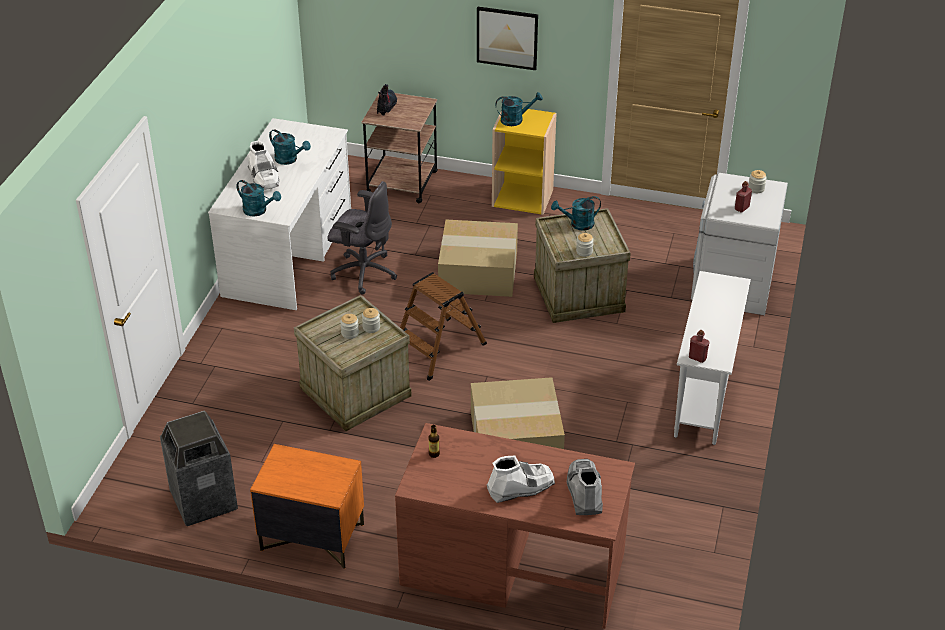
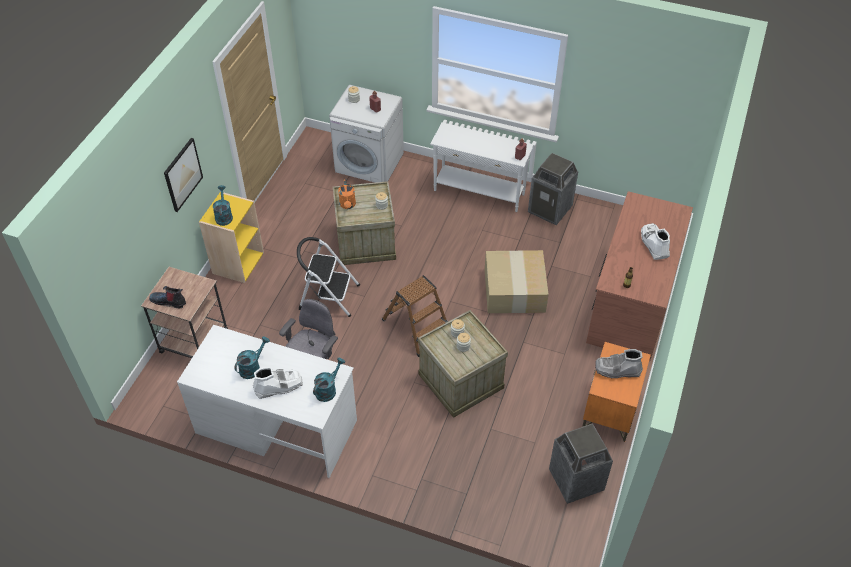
camera: 85 degrees left, 10 degrees up
cardboard box [438,220,518,297] -> step ladder [297,237,360,317]
turquoise watering can [551,196,601,231] -> orange watering can [338,179,356,209]
grey boot [567,459,603,515] -> grey boot moved to [595,349,643,378]
none -> trash can [528,153,578,225]

